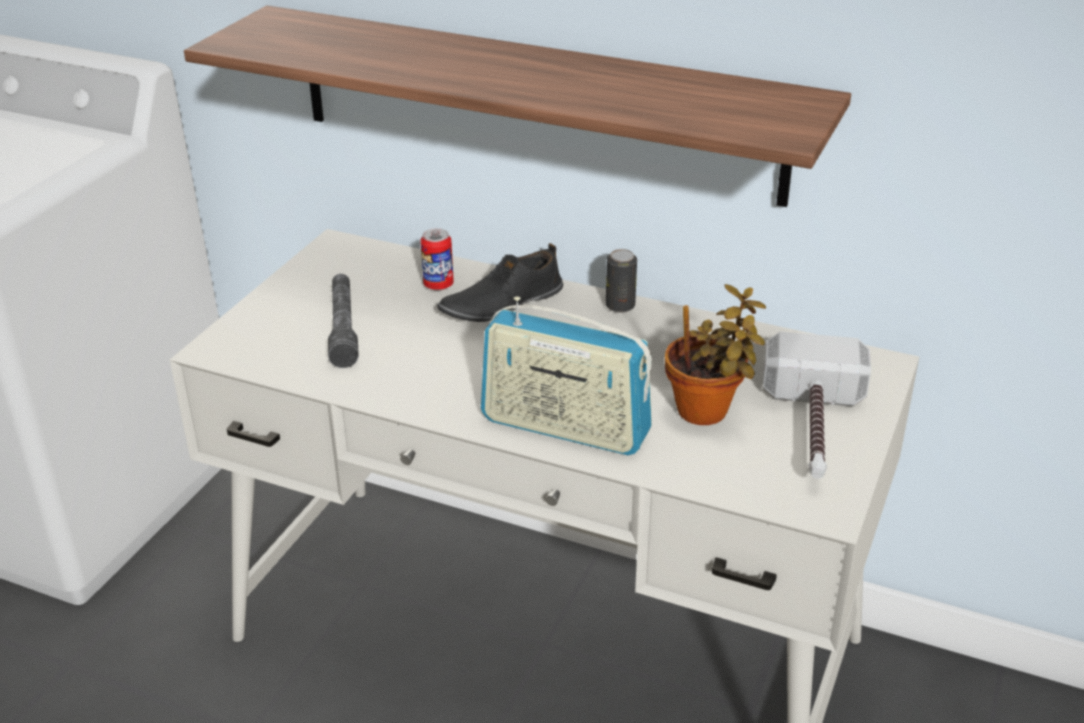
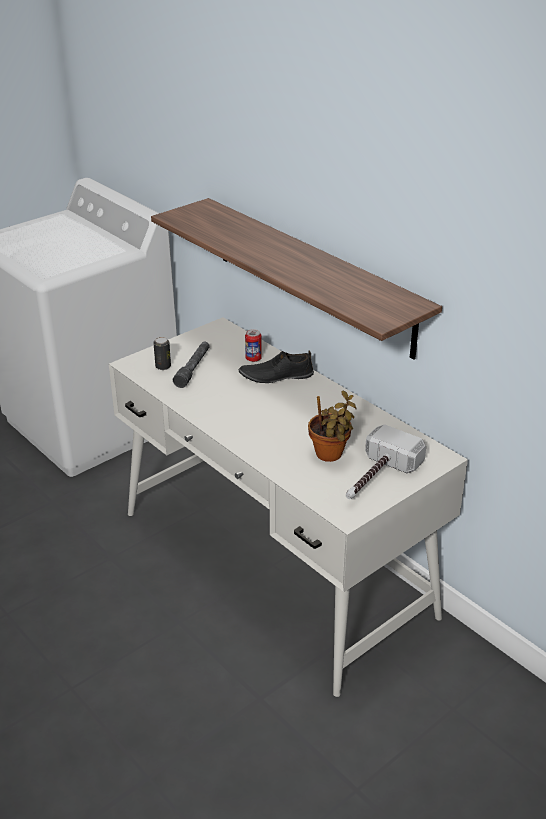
camera: 25 degrees right, 0 degrees up
radio [481,296,652,455] -> none
can [606,249,637,313] -> can moved to [153,337,171,370]

